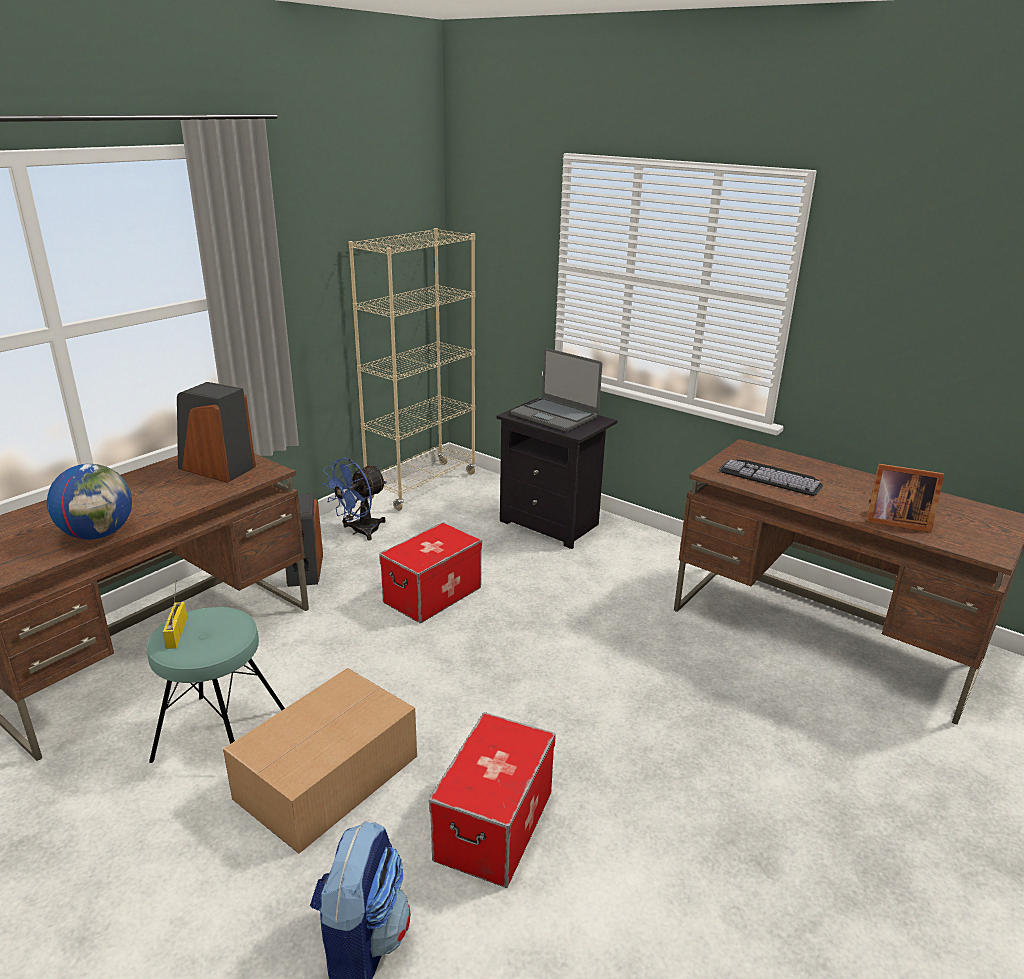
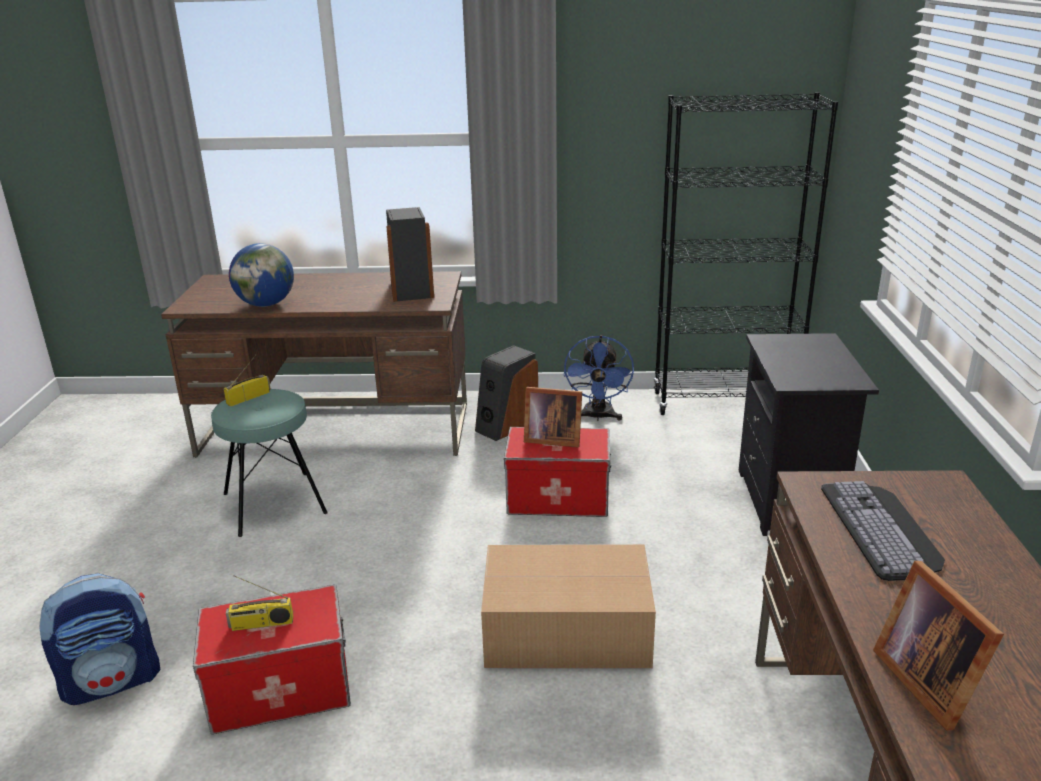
camera: 55 degrees right, 0 degrees up
cardboard box [223,668,417,853] -> cardboard box moved to [481,544,656,668]
blue fan [322,458,387,541] -> blue fan turned 90 degrees counterclockwise [564,335,634,421]
beige bookcase [349,228,476,511] -> black bookcase [654,92,838,415]
laptop [511,348,602,432] -> none
none -> radio [226,575,293,631]
none -> picture frame [524,387,582,448]

